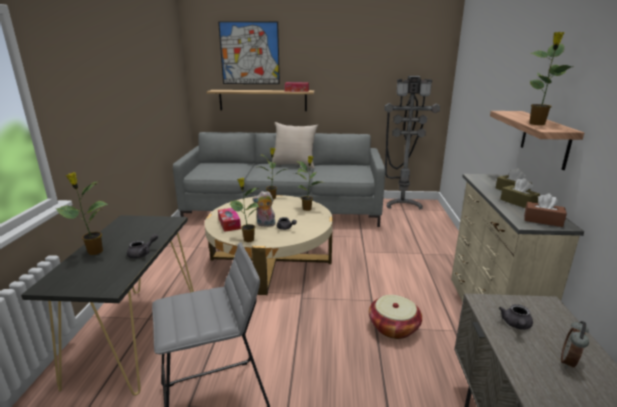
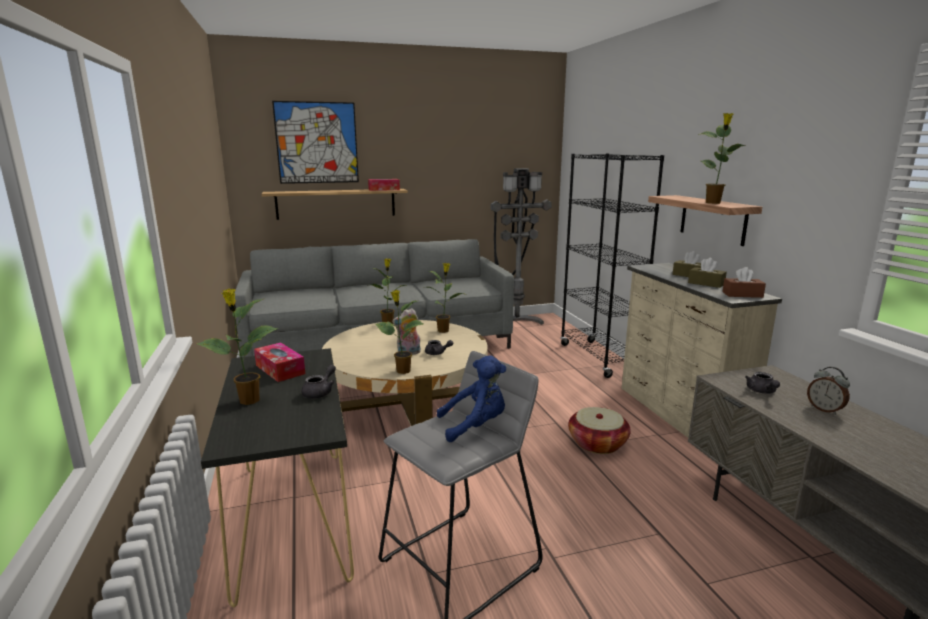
camera: 20 degrees left, 5 degrees down
tissue box [218,208,241,232] -> tissue box moved to [254,342,305,382]
beige pillow [272,122,318,169] -> none
alarm clock [561,321,589,369] -> alarm clock turned 45 degrees counterclockwise [807,367,850,415]
none -> blue plush toy [437,355,506,442]
none -> black bookcase [560,154,664,378]

